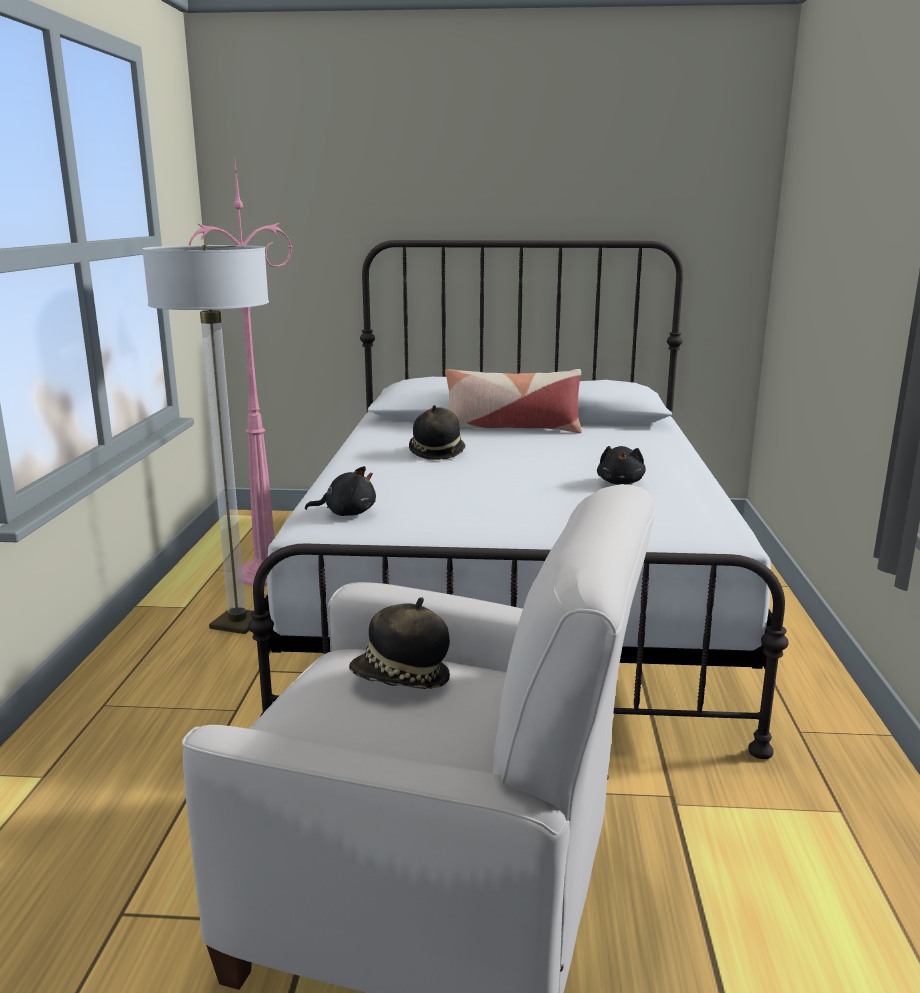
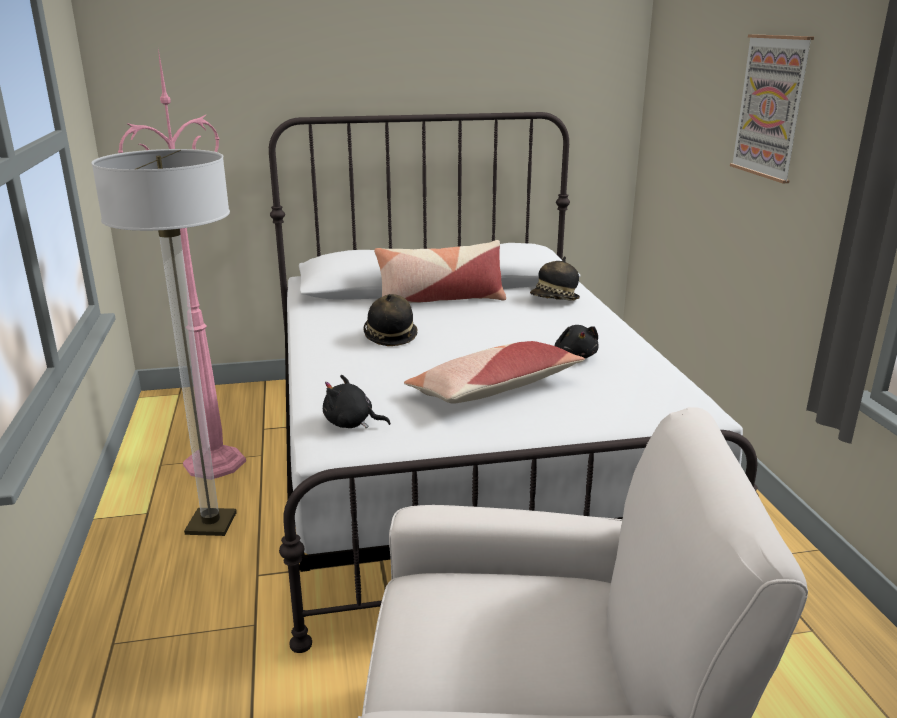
camera: 15 degrees left, 5 degrees up
black plush toy [305,466,376,516] -> black plush toy turned 150 degrees counterclockwise [323,375,391,428]
hat [349,597,450,689] -> hat moved to [530,256,580,301]
none -> pillow [404,341,585,404]
none -> picture [730,34,814,183]

